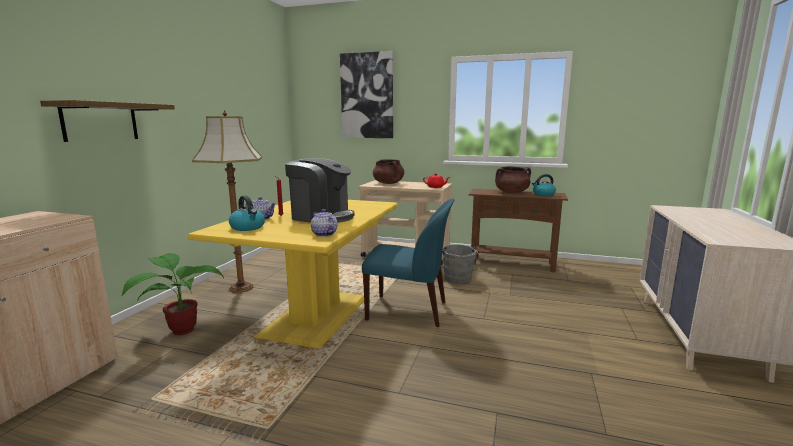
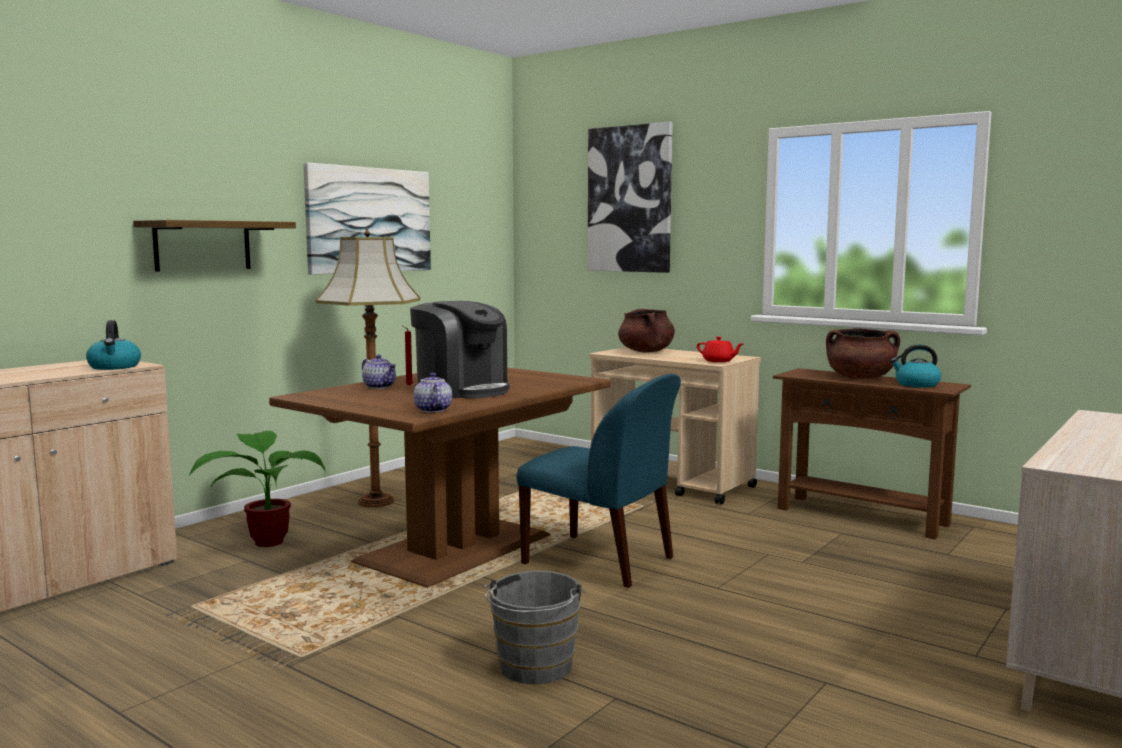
camera: 20 degrees right, 5 degrees down
yellow dining table [188,200,398,349] -> brown dining table [269,368,611,588]
kettle [229,195,265,231] -> kettle moved to [86,320,141,370]
grey bucket [442,245,478,284] -> grey bucket moved to [483,571,585,685]
none -> picture [303,162,431,275]

